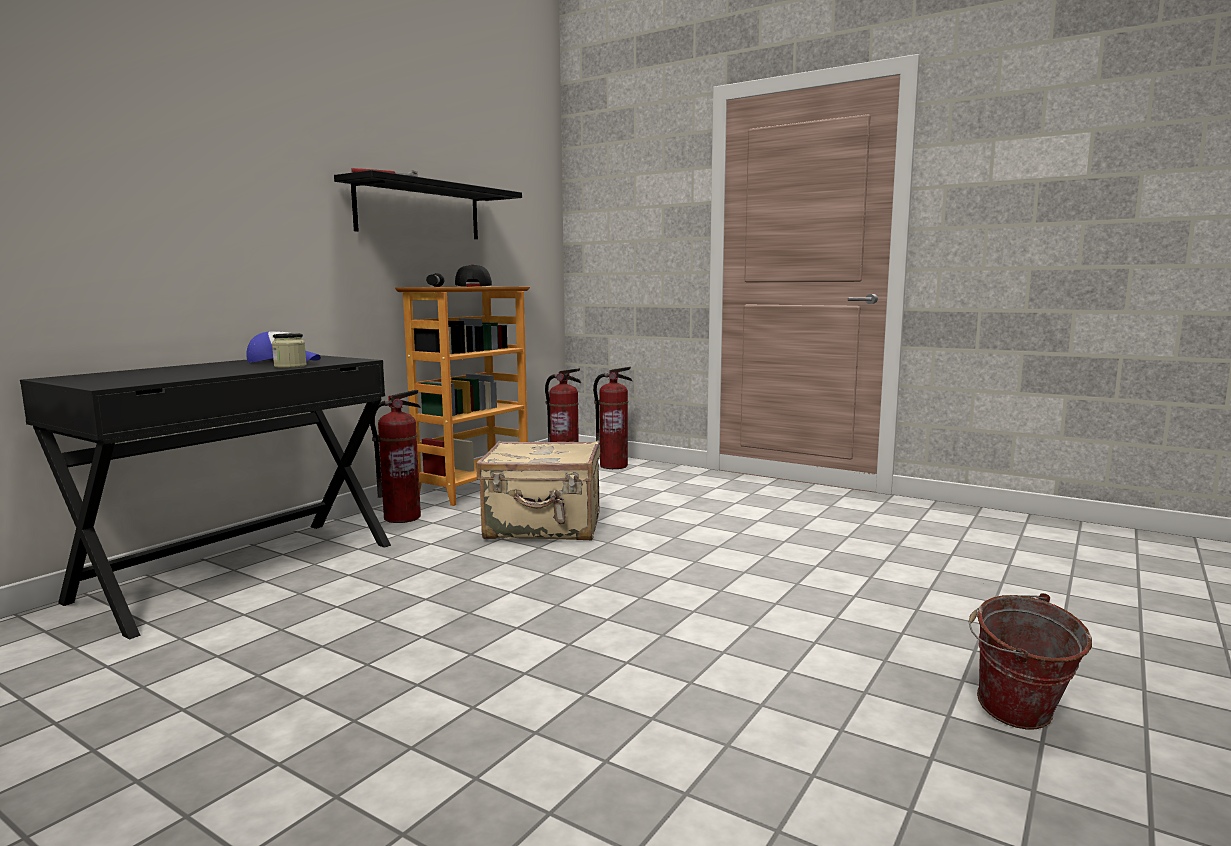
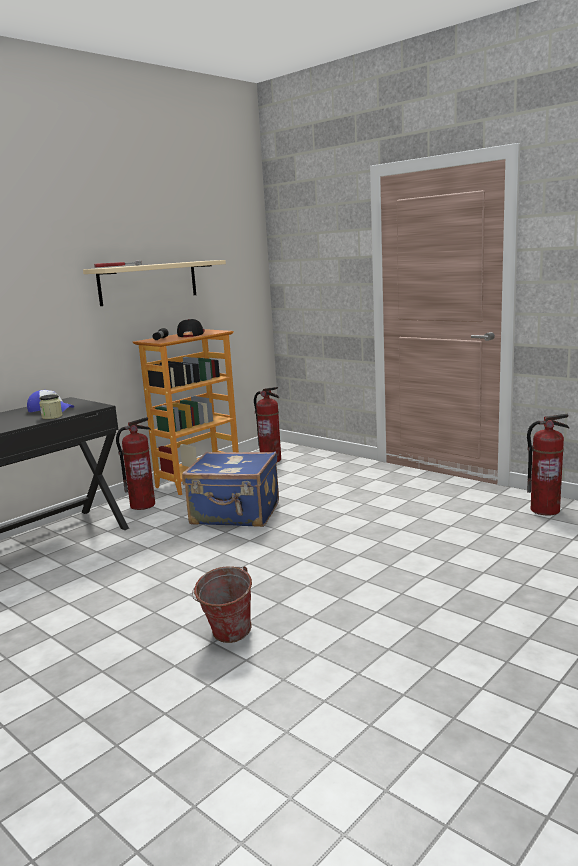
camera: 10 degrees right, 5 degrees up
black shelf [334,170,522,239] -> beige shelf [83,260,226,306]
beige suitcase [477,441,600,541] -> blue suitcase [182,451,279,527]
fire extinguisher [593,367,632,469] -> fire extinguisher moved to [527,414,570,515]
bucket [969,593,1092,729] -> bucket moved to [192,566,252,643]

